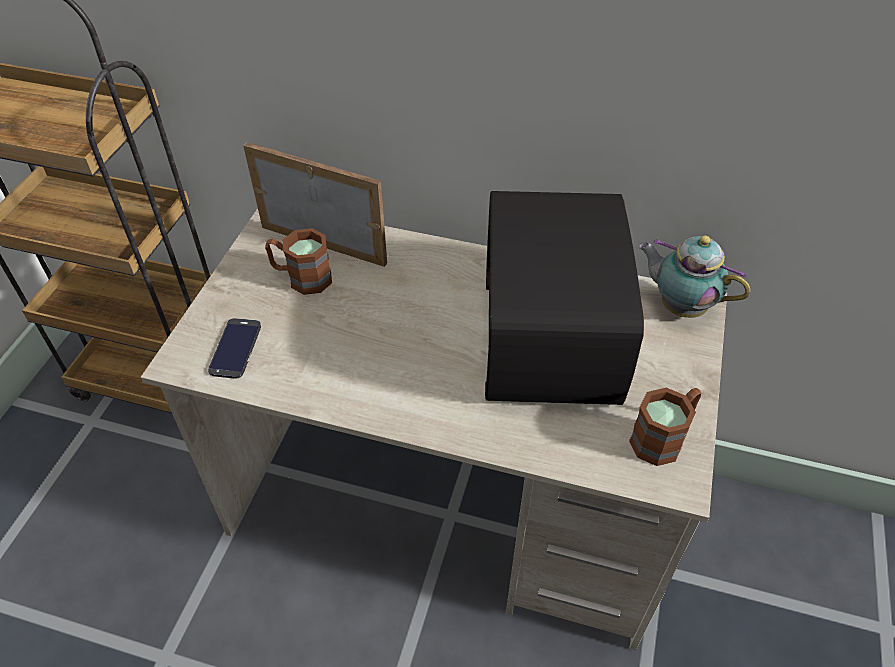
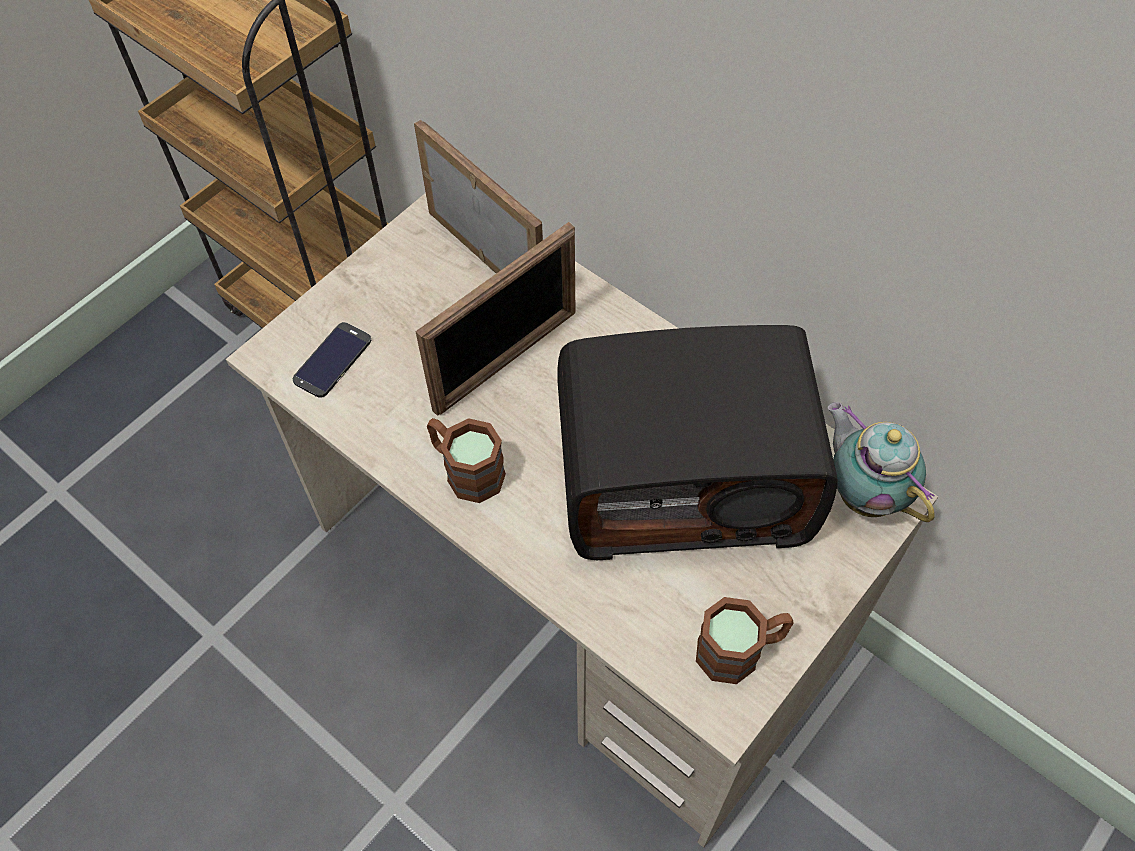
camera: 25 degrees right, 10 degrees up
brown mug [265,228,332,295] -> brown mug moved to [427,418,506,503]
radio [485,191,644,405] -> radio turned 120 degrees counterclockwise [557,325,838,560]
none -> picture frame [415,222,575,416]

